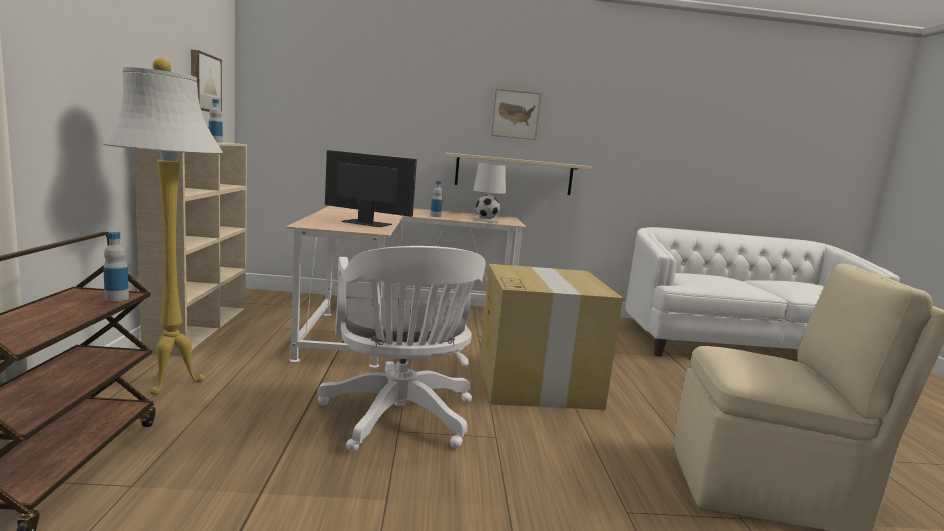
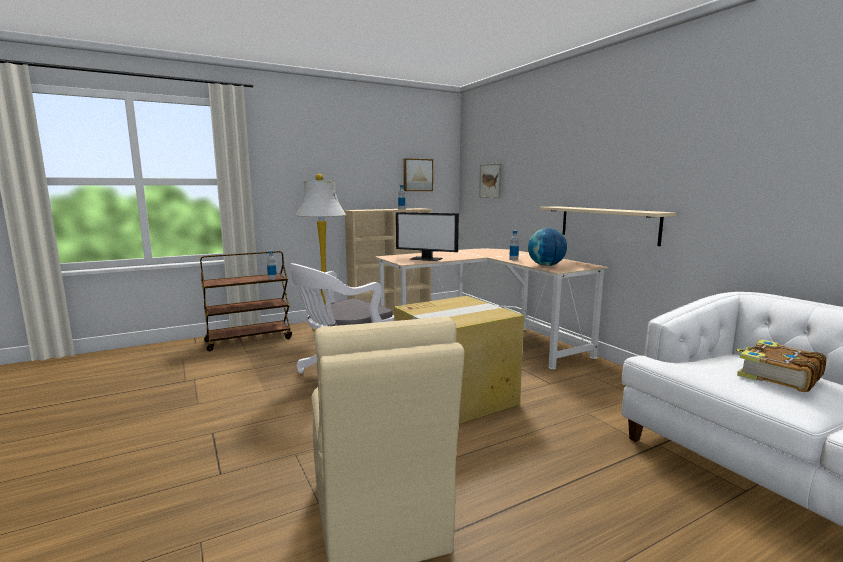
camera: 65 degrees right, 0 degrees up
monitor [325,150,417,227] -> monitor turned 120 degrees clockwise [396,212,459,261]
white table lamp [473,163,506,223] -> globe [528,228,567,266]
picture [491,88,541,140] -> picture moved to [479,163,502,198]
none -> book [736,339,826,392]

